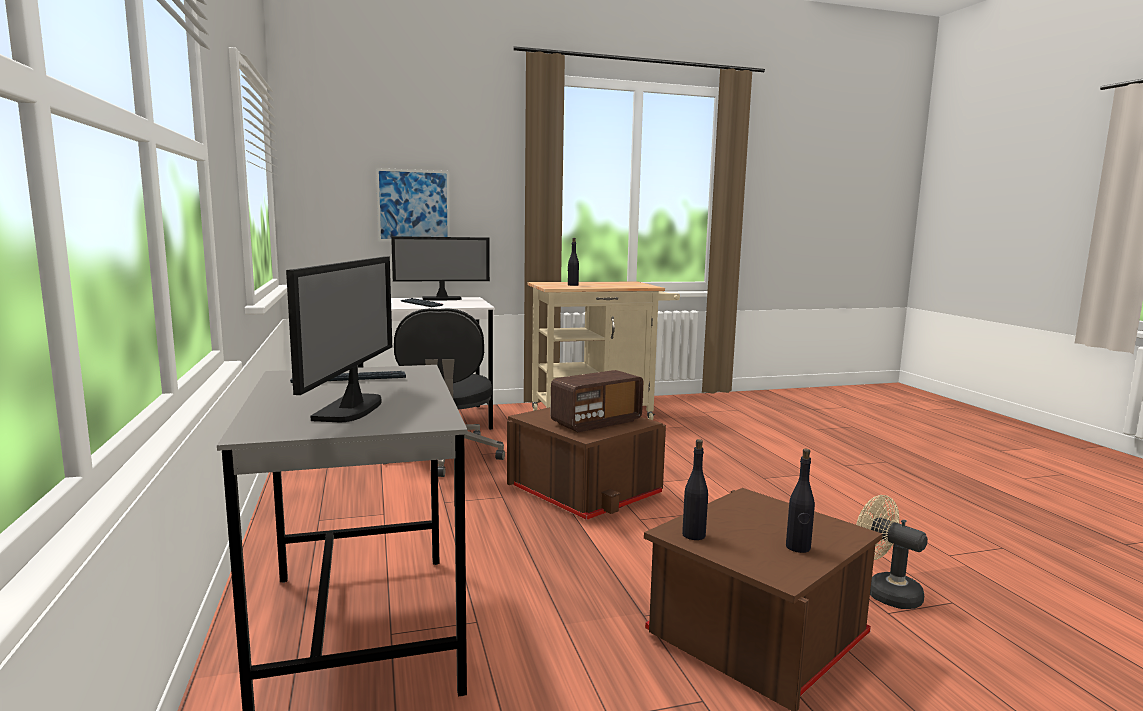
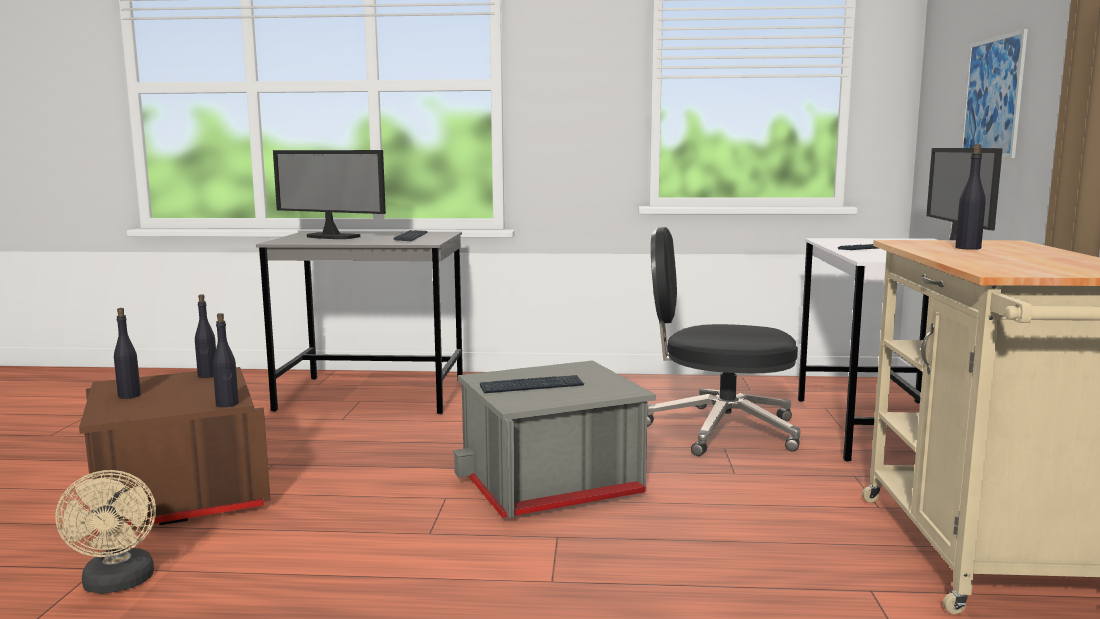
camera: 110 degrees right, 0 degrees up
brown storage box [507,407,666,520] -> grey storage box [452,361,656,518]
radio [550,370,643,432] -> keyboard [480,375,584,393]
beige fan [856,495,928,609] -> beige fan turned 90 degrees clockwise [56,470,156,594]
none -> black bottle [213,313,239,407]

